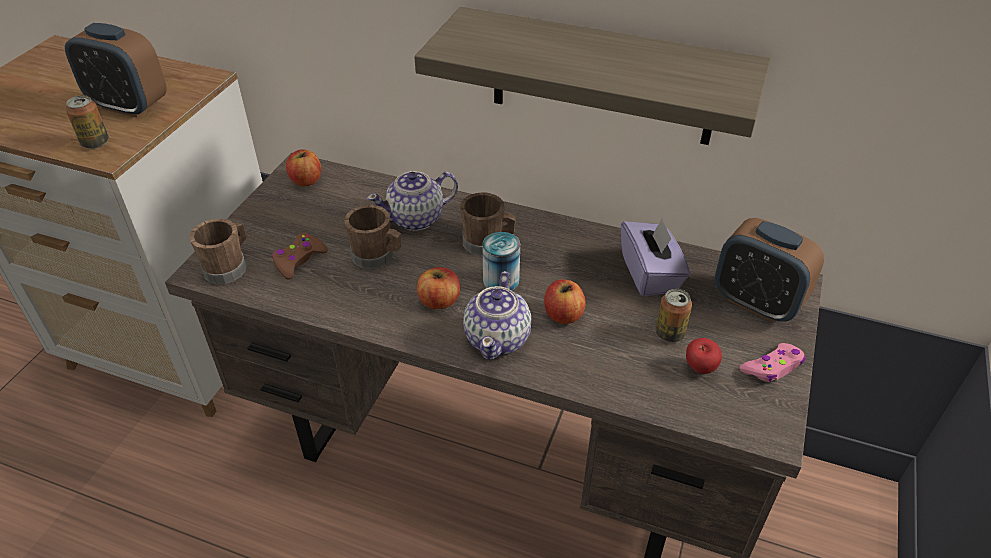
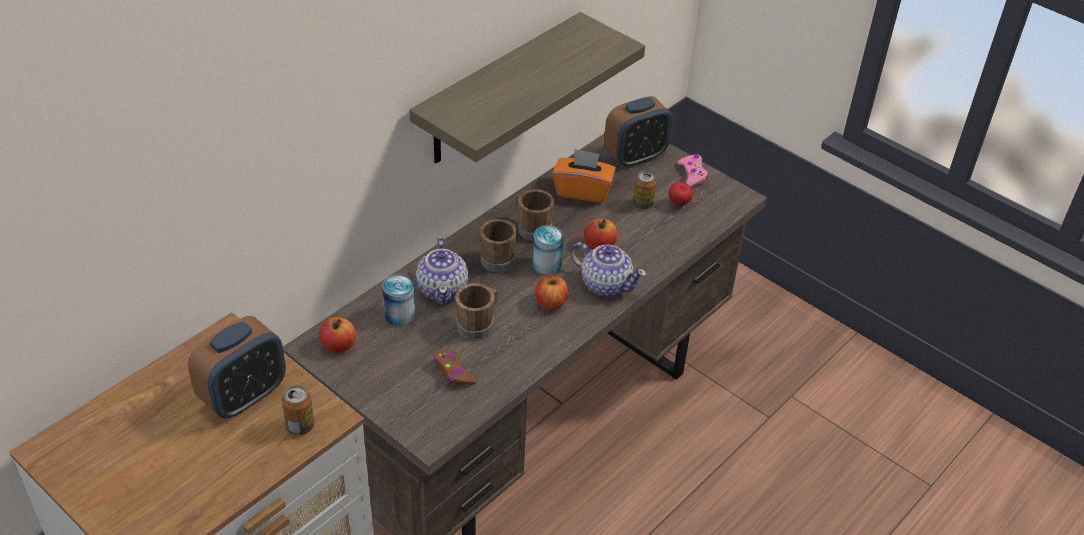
camera: 70 degrees left, 0 degrees up
brown mug [189,219,247,284] -> brown mug moved to [517,189,554,241]
purple tissue box [621,217,690,296] -> orange tissue box [552,149,616,203]
none -> can [382,274,415,326]

